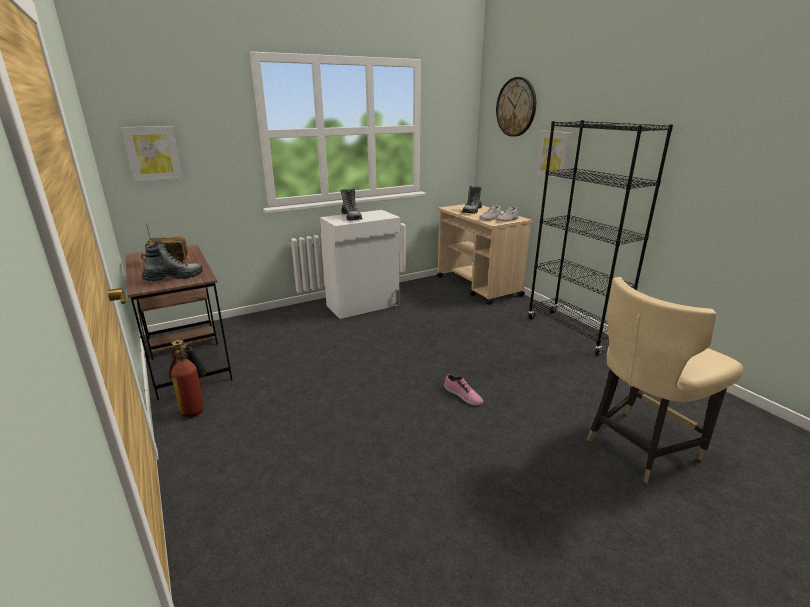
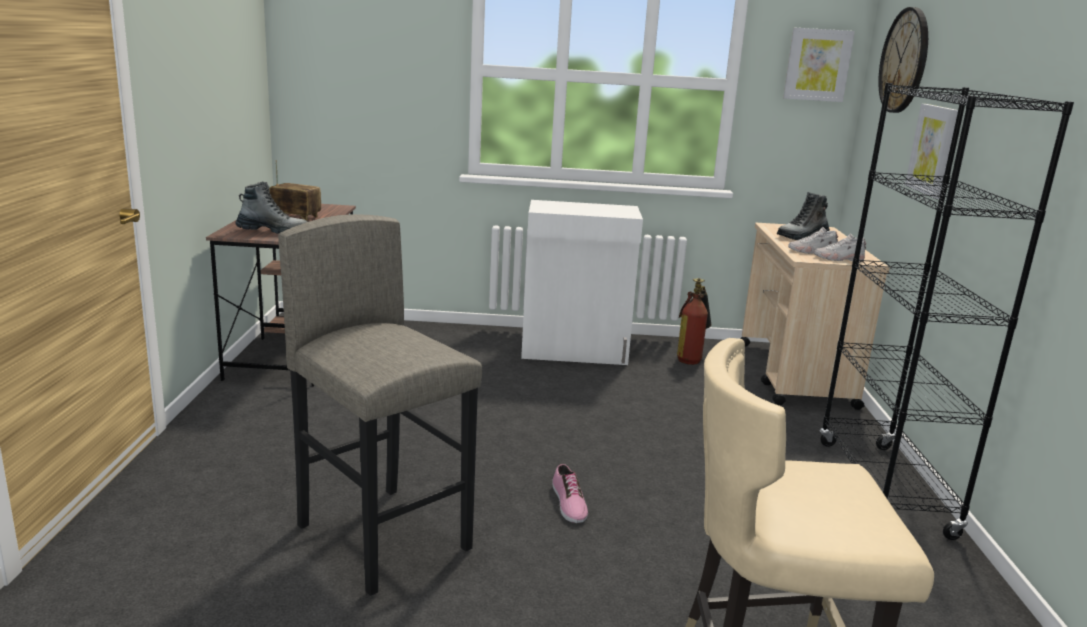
camera: 30 degrees right, 5 degrees down
picture [121,126,183,183] -> picture moved to [783,28,855,102]
fire extinguisher [169,340,207,418] -> fire extinguisher moved to [677,278,712,365]
boot [341,188,362,221] -> none
none -> grey stool [278,214,482,596]

